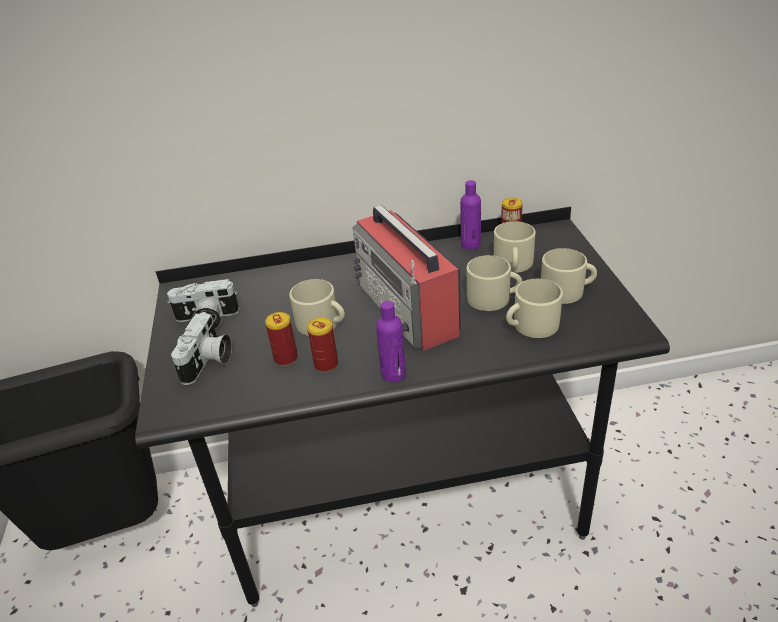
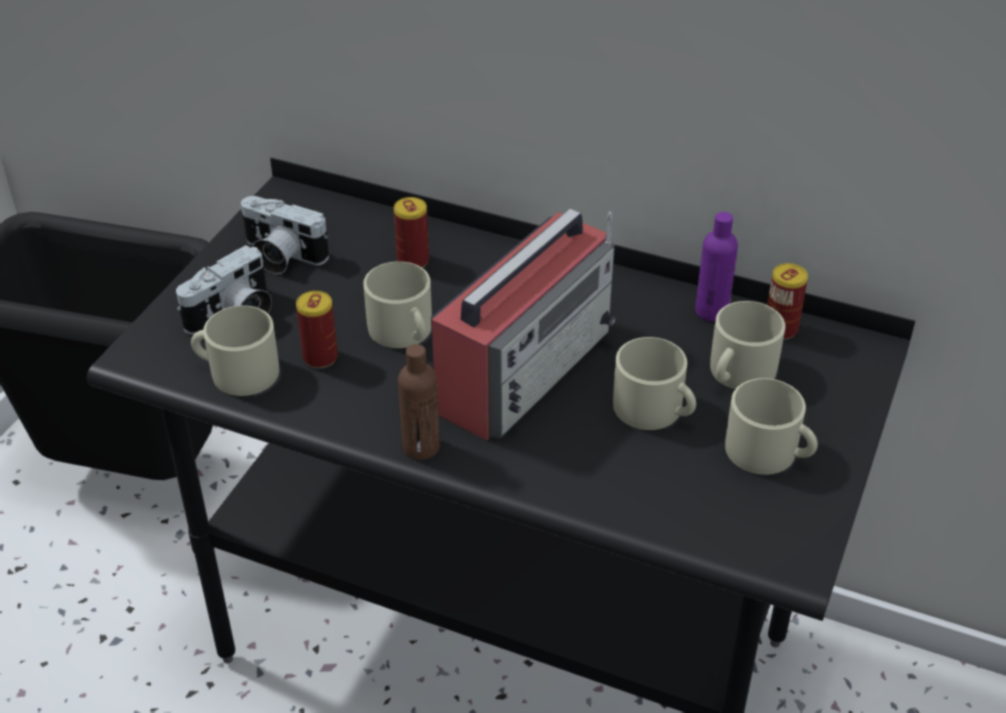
camera: 30 degrees right, 5 degrees up
can [307,317,338,372] -> can moved to [394,197,429,268]
radio [353,205,461,351] -> radio turned 150 degrees counterclockwise [431,209,616,441]
purple bottle [376,301,406,382] -> brown bottle [398,344,440,460]
beige mug [506,279,563,338] -> beige mug moved to [191,306,279,396]

